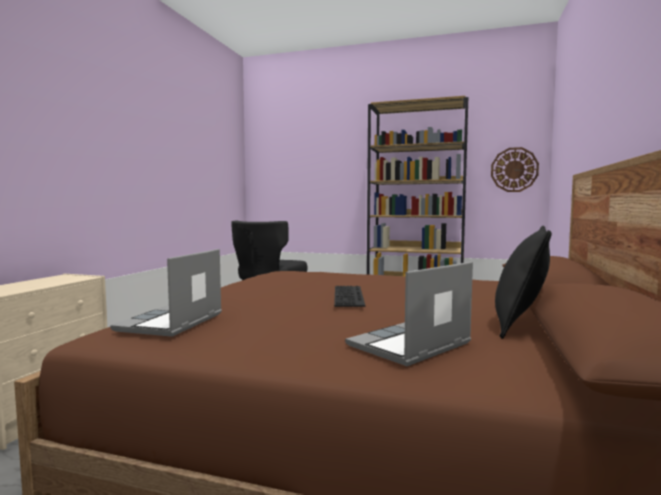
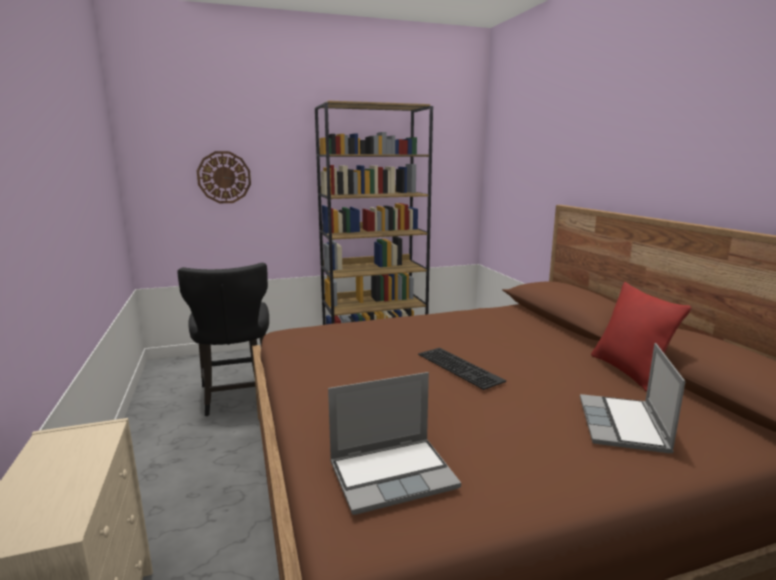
camera: 35 degrees left, 10 degrees up
laptop [110,249,222,337] -> laptop turned 90 degrees counterclockwise [328,372,461,515]
wall clock [491,147,539,192] -> wall clock moved to [197,151,251,203]
black pillow [495,226,552,339] -> red pillow [591,282,692,392]

